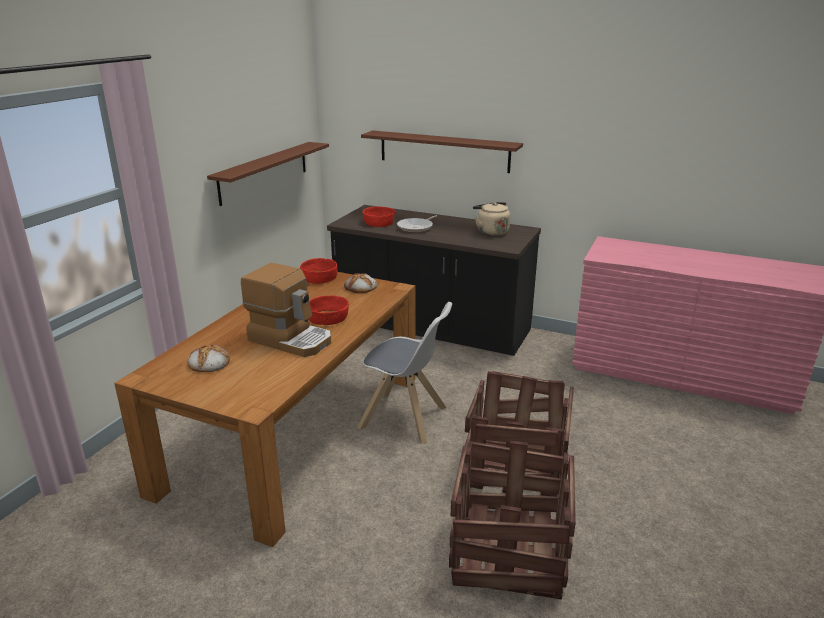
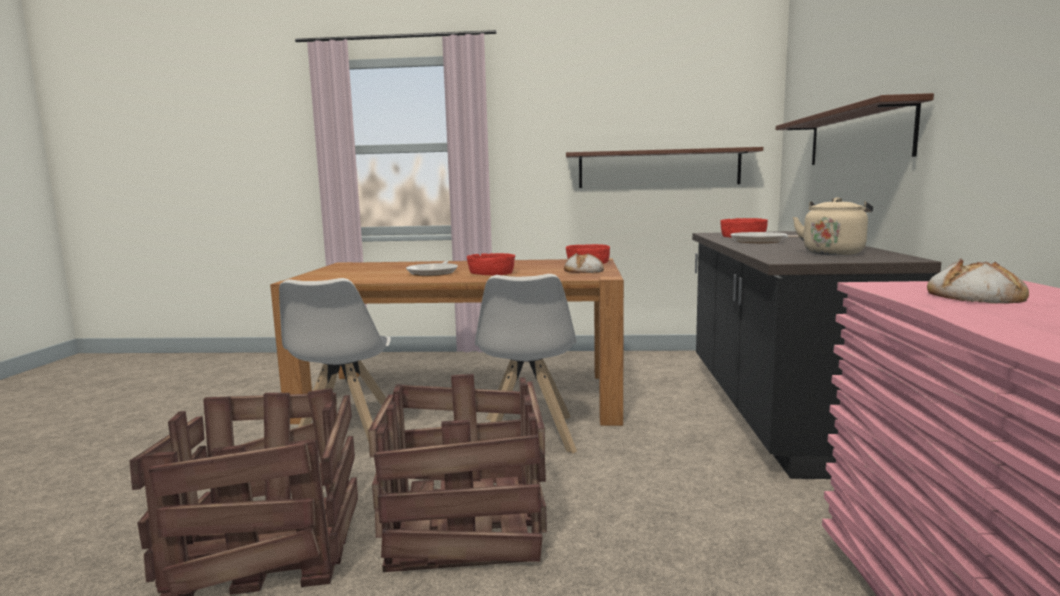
camera: 70 degrees right, 15 degrees down
bread [187,344,230,372] -> bread moved to [927,258,1029,304]
coffee machine [241,263,331,357] -> frying pan [406,261,458,276]
none -> chair [279,278,391,442]

